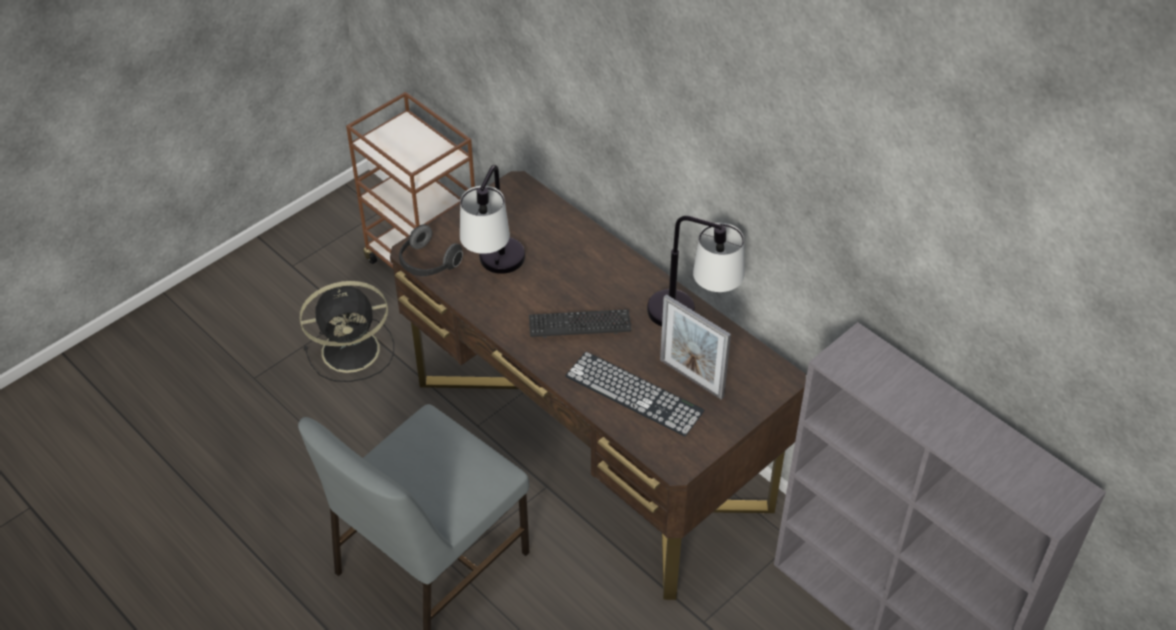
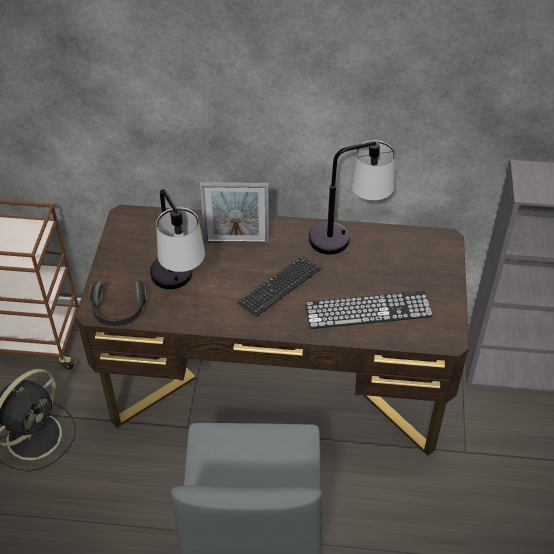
camera: 40 degrees left, 0 degrees up
picture frame [660,294,731,400] -> picture frame moved to [200,182,269,244]

